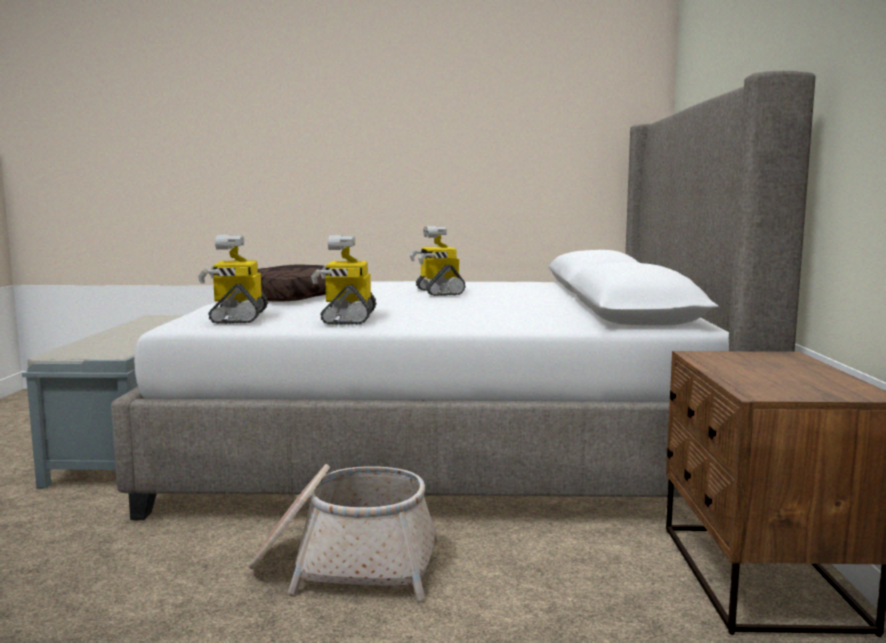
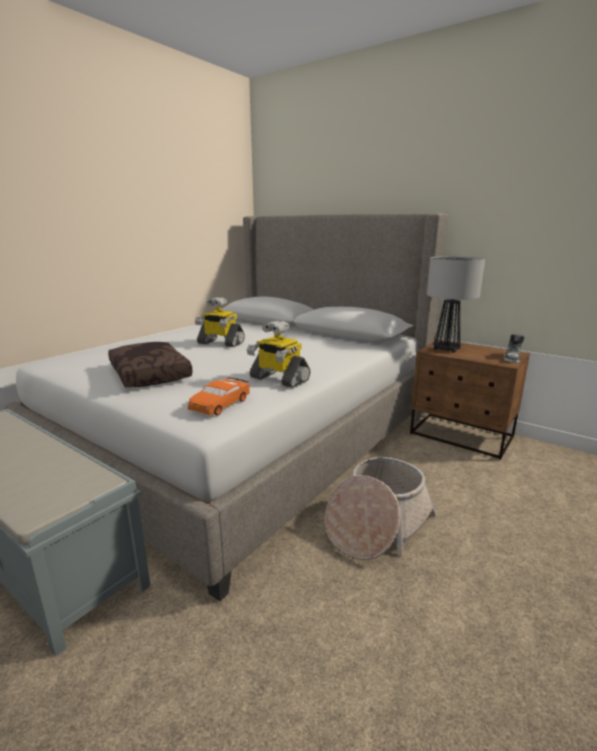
camera: 55 degrees left, 10 degrees up
toy robot [198,235,268,324] -> orange toy car [188,378,249,416]
none -> table lamp [427,256,485,353]
none -> shoe [504,334,525,363]

